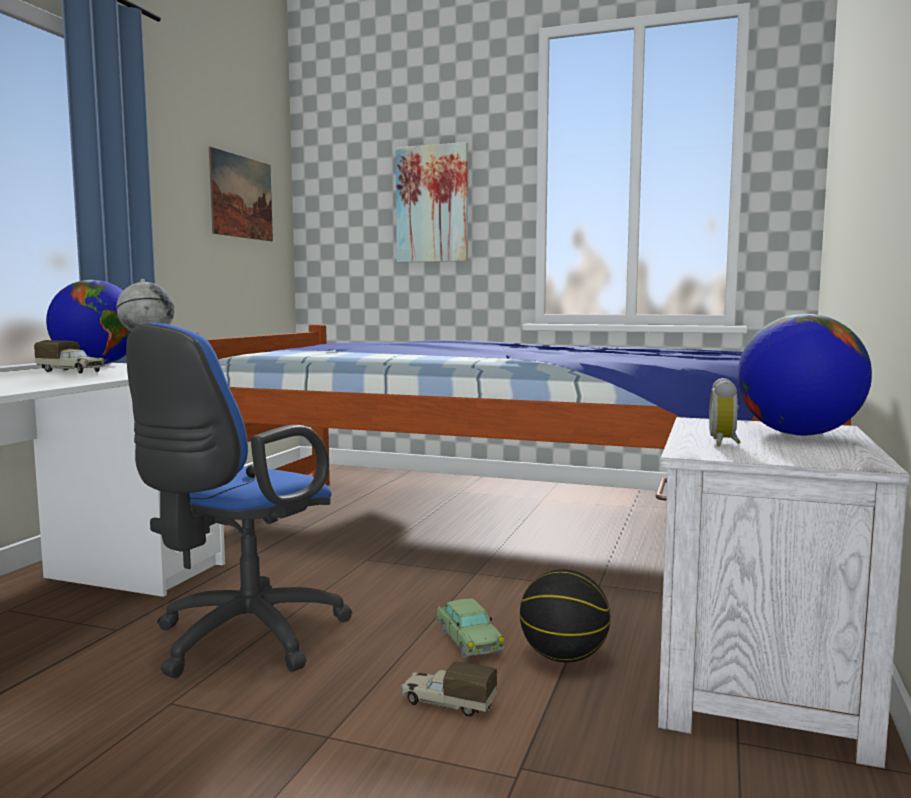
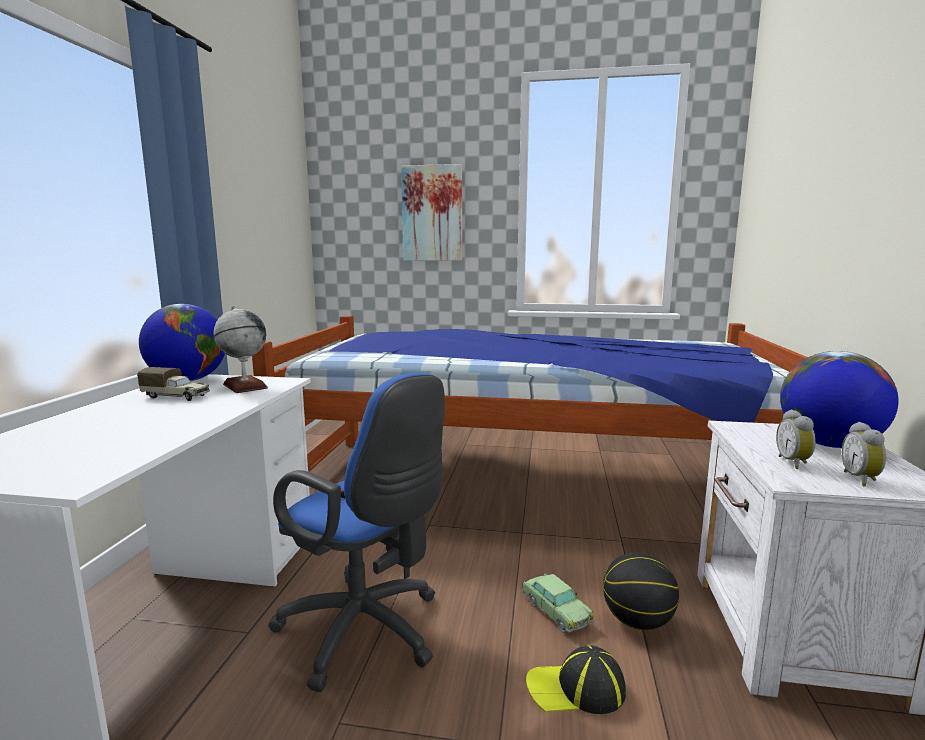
camera: 10 degrees left, 5 degrees up
blue office chair [126,323,352,678] -> blue office chair turned 75 degrees counterclockwise [268,373,445,692]
picture [209,147,273,241] -> none
toy truck [401,661,497,717] -> cap [526,645,626,714]
none -> alarm clock [842,422,886,487]

